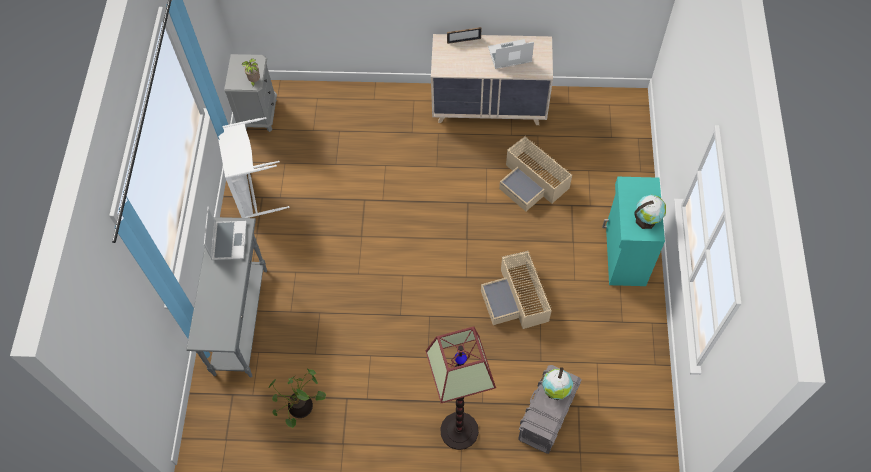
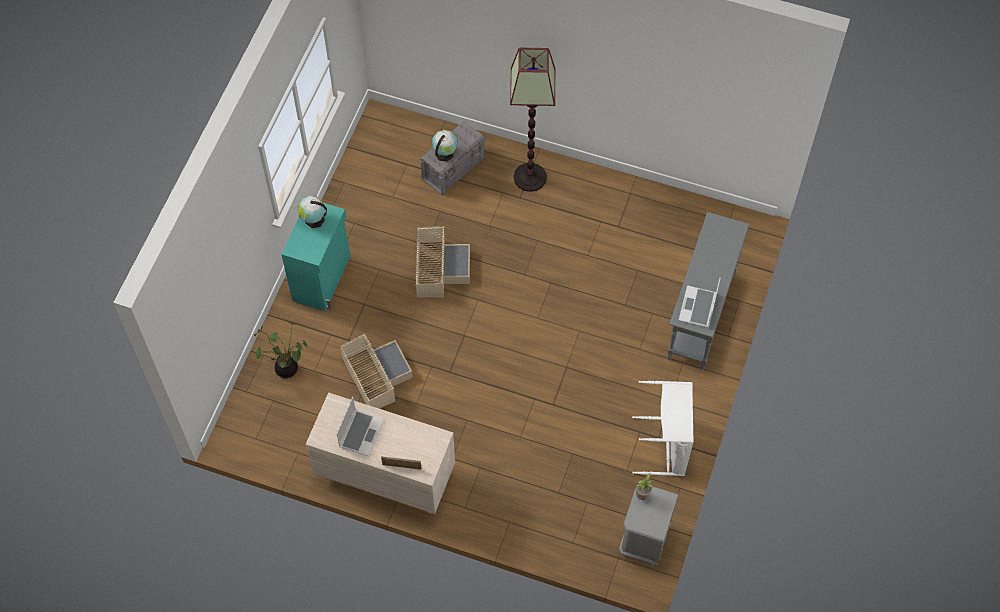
camera: 165 degrees left, 0 degrees up
potted plant [269,368,326,428] -> potted plant moved to [254,322,308,378]
laptop [488,39,534,69] -> laptop turned 75 degrees counterclockwise [336,397,384,456]

